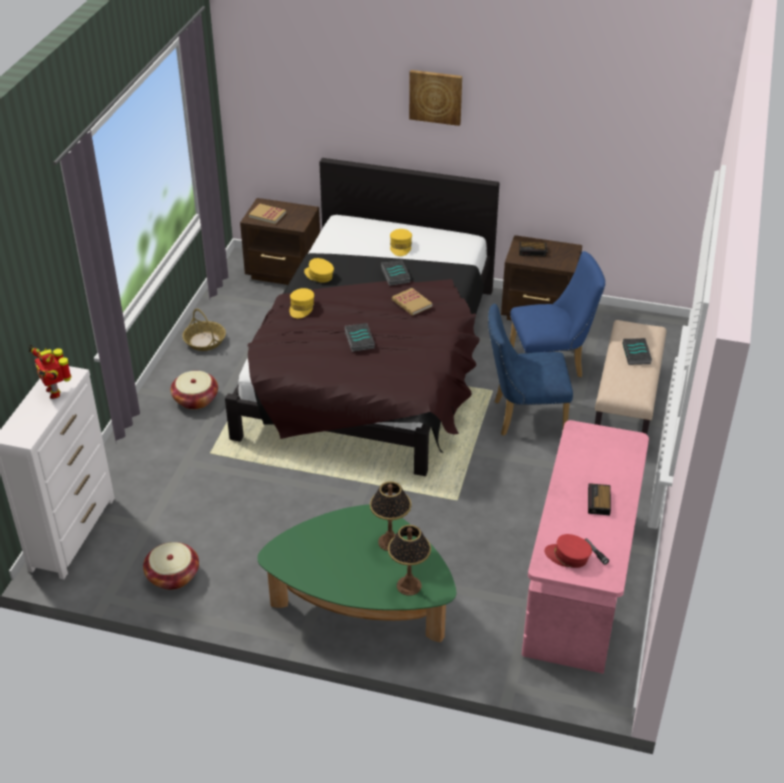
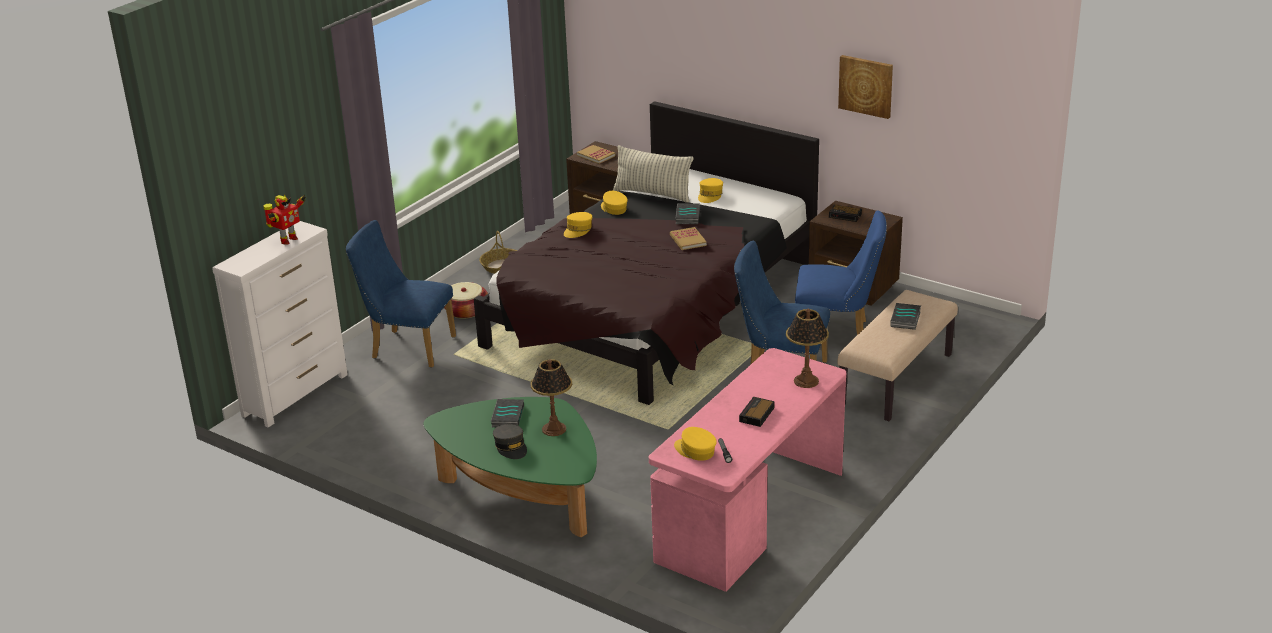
camera: 20 degrees right, 10 degrees down
toy robot [28,345,71,399] -> toy robot turned 135 degrees counterclockwise [263,195,306,245]
basket [143,542,199,590] -> none
book [345,323,375,352] -> book moved to [491,399,524,427]
table lamp [388,525,431,596] -> table lamp moved to [786,309,829,388]
picture [409,70,462,126] -> picture moved to [838,55,893,119]
red cap [544,534,592,568] -> yellow cap [674,427,717,461]
none -> blue chair [345,220,456,368]
none -> grey cap [493,424,527,459]
none -> pillow [613,145,693,203]

